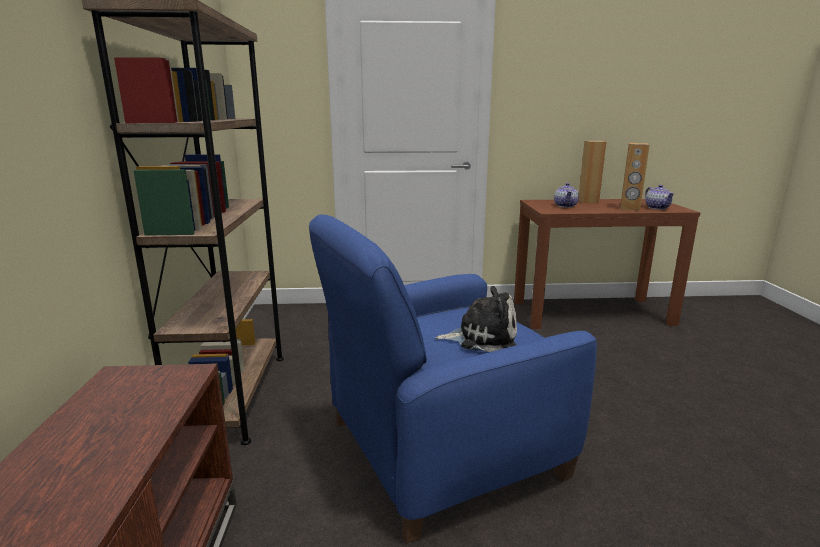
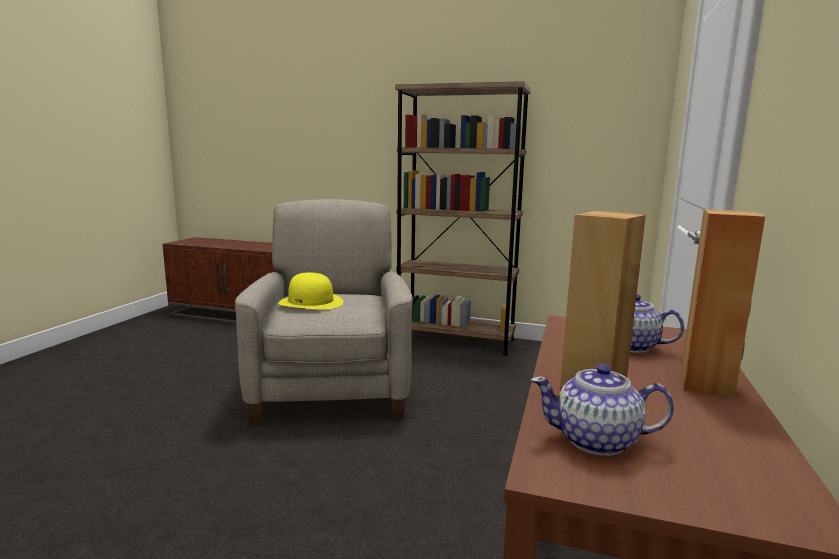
camera: 110 degrees right, 5 degrees down
blue armchair [309,214,597,544] -> beige armchair [235,199,413,424]
plush toy [435,286,517,352] -> yellow hat [278,272,343,309]

